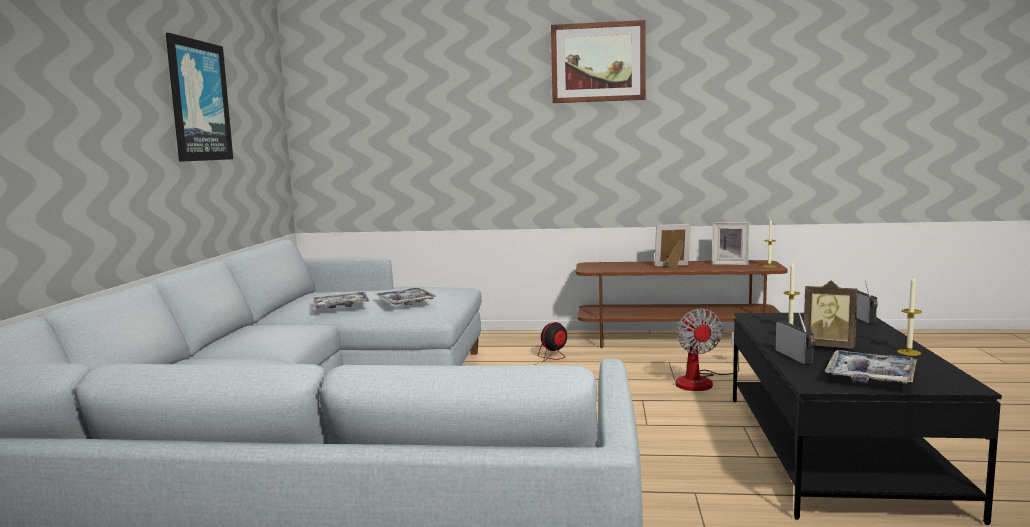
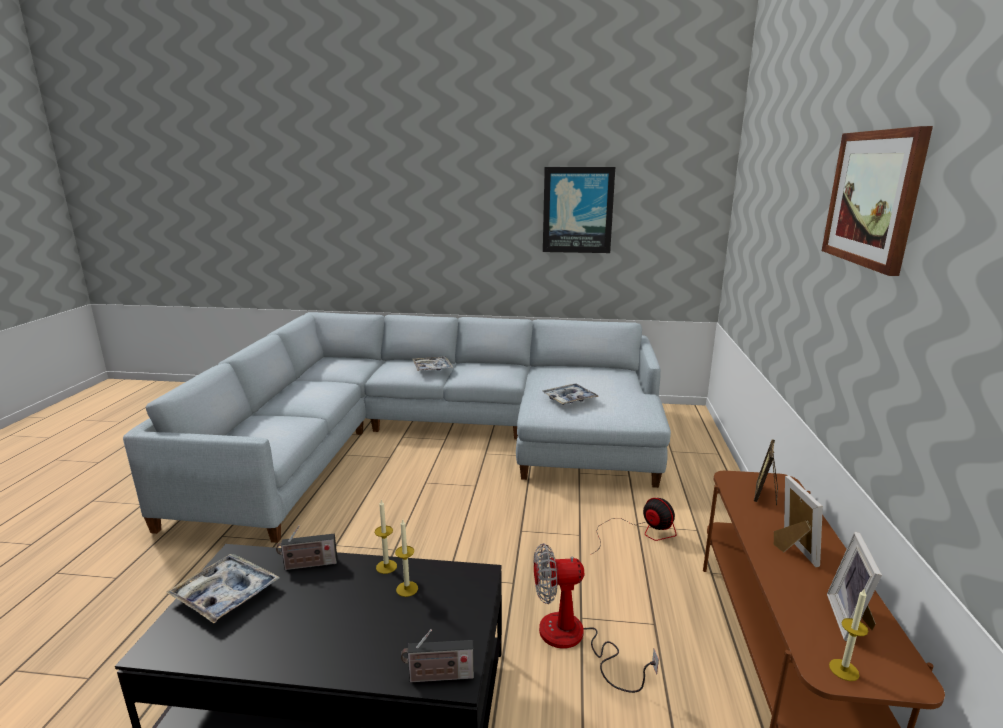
camera: 90 degrees right, 10 degrees up
tray [313,292,370,308] -> tray moved to [412,356,453,371]
picture frame [804,280,858,349] -> picture frame moved to [754,439,778,505]
candle [897,276,922,356] -> candle moved to [375,500,397,574]

